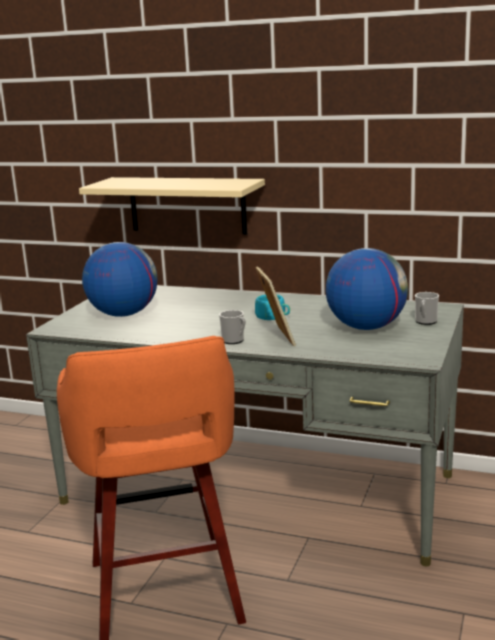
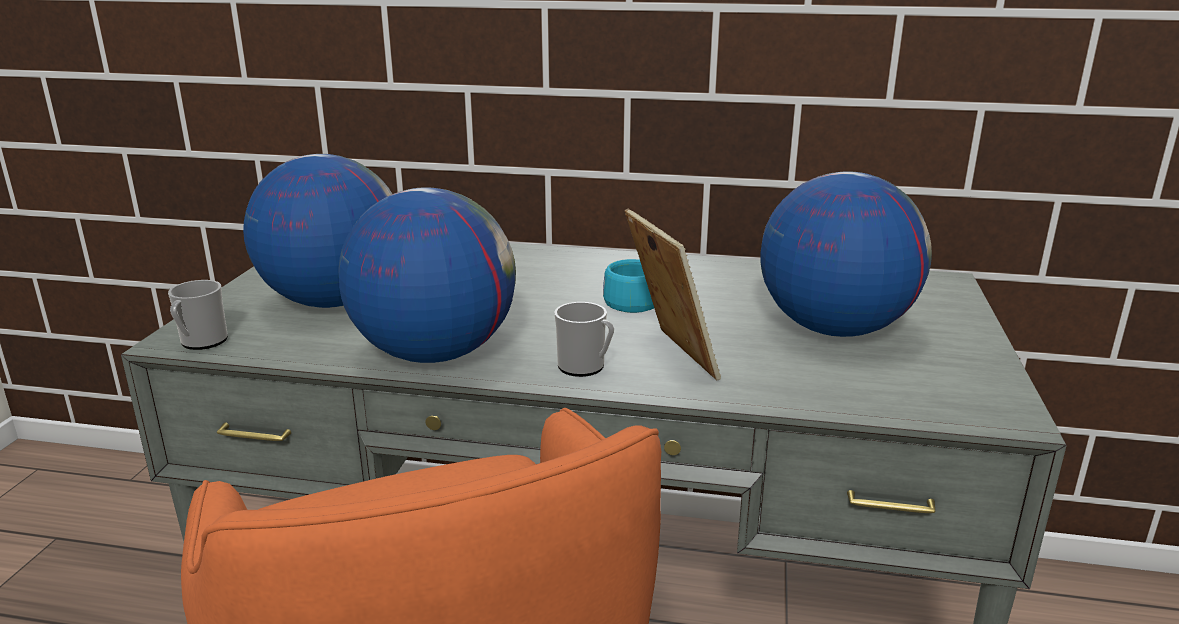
camera: 10 degrees left, 5 degrees up
beige shelf [79,177,265,235] -> none
mug [415,292,439,325] -> mug moved to [168,280,228,350]
none -> globe [338,187,516,363]

